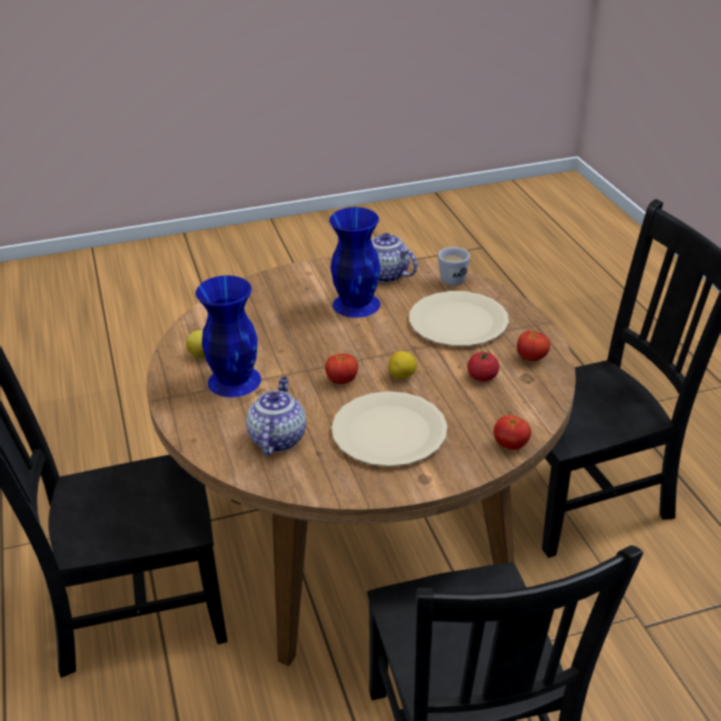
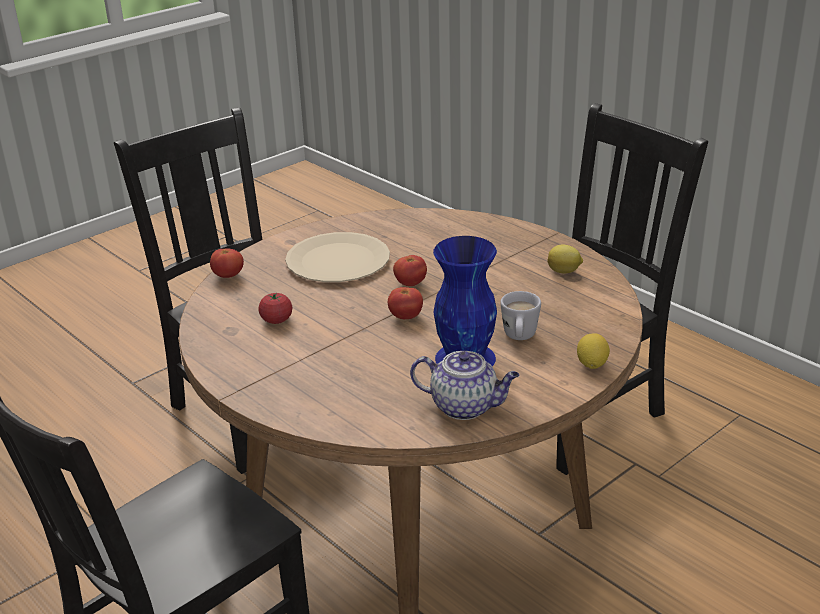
camera: 155 degrees right, 5 degrees down
blue vase [196,275,261,397] -> none
teapot [246,377,306,456] -> none
lemon [388,351,417,379] -> lemon moved to [577,333,610,369]
beige plate [409,291,509,346] -> none
white mug [438,247,470,286] -> white mug moved to [500,291,541,340]
tomato [517,331,550,361] -> tomato moved to [388,287,423,319]

